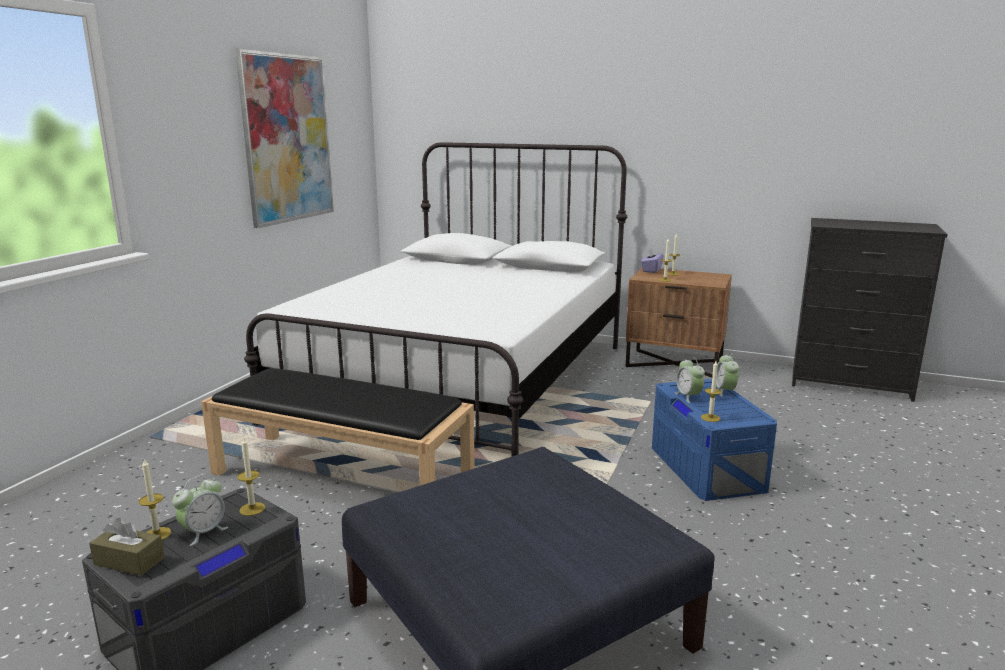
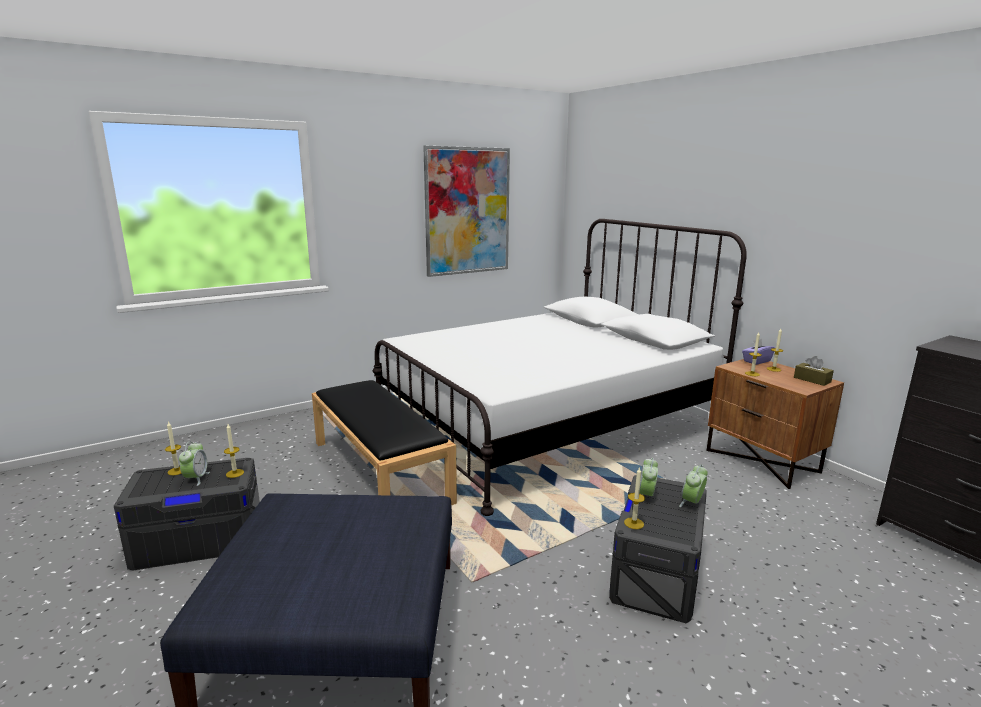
camera: 35 degrees right, 0 degrees up
brown tissue box [89,518,165,576] -> brown tissue box moved to [794,356,834,386]
alarm clock [172,476,228,546] -> alarm clock turned 75 degrees counterclockwise [179,441,210,486]
blue storage box [652,379,777,501] -> grey storage box [609,475,707,624]

